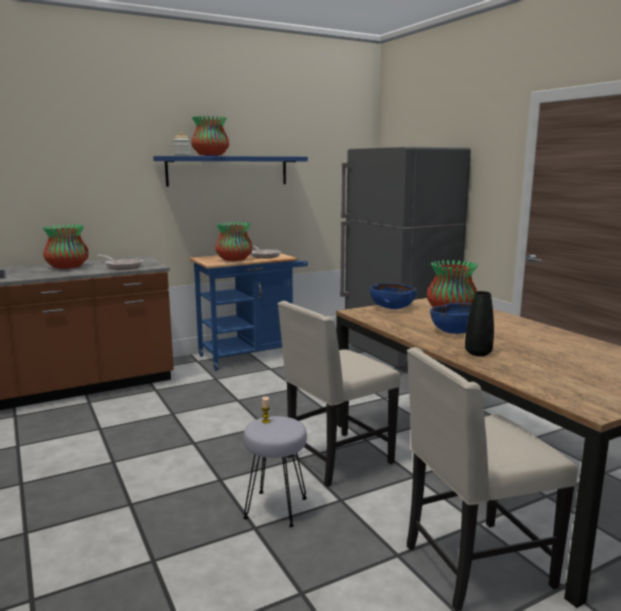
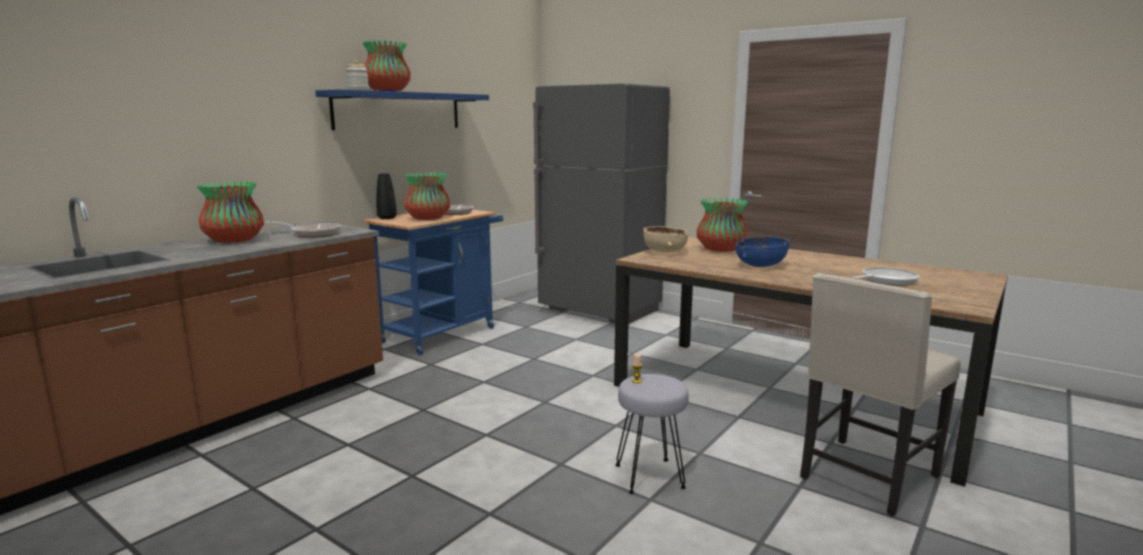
camera: 25 degrees left, 0 degrees up
beige chair [278,301,400,487] -> none
blue bowl [370,283,417,309] -> beige bowl [643,226,688,253]
black vase [465,291,494,356] -> black vase moved to [376,173,397,219]
none -> frying pan [852,268,919,286]

